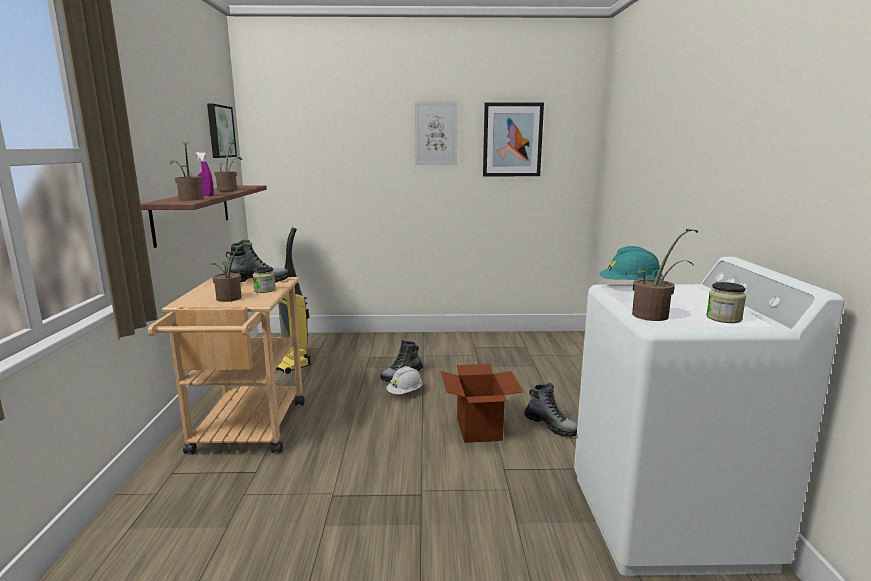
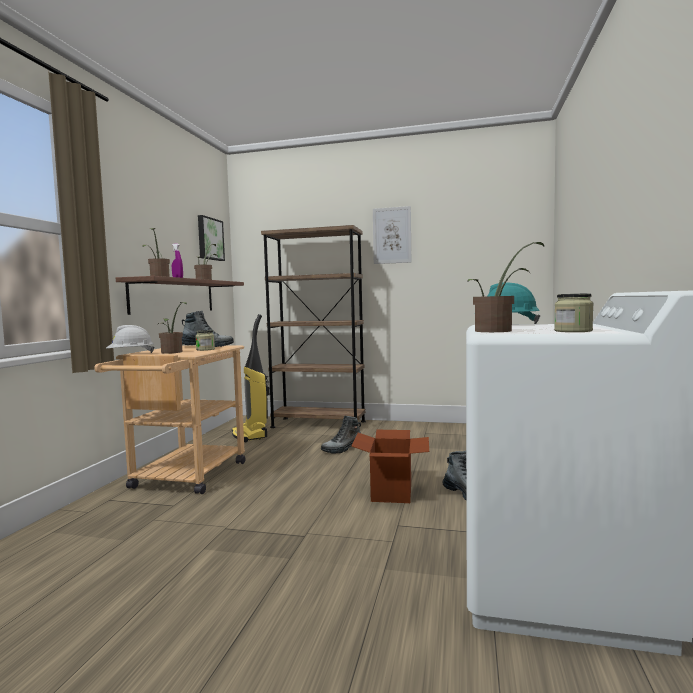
camera: 15 degrees right, 10 degrees down
white hard hat [386,366,423,394] -> white hard hat moved to [106,325,155,353]
picture [483,102,544,176] -> none
none -> brown bookcase [261,225,366,428]

